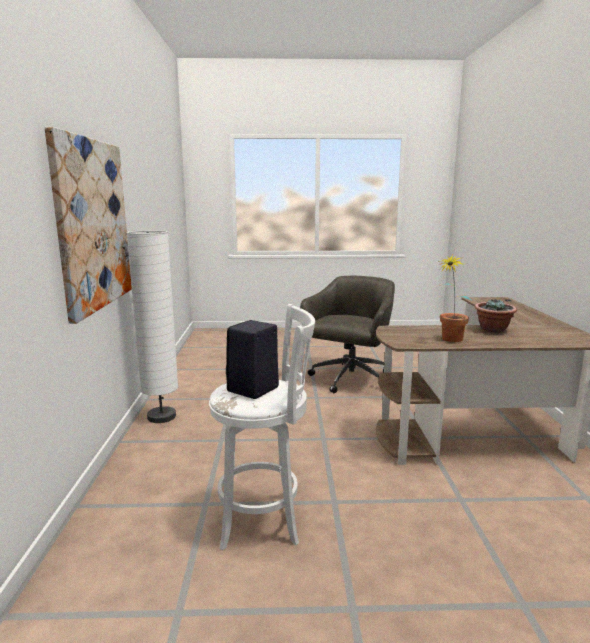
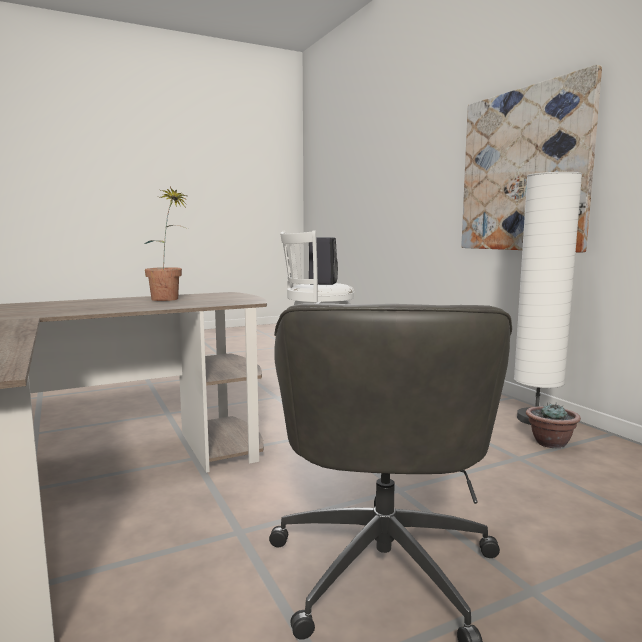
camera: 155 degrees right, 5 degrees down
potted plant [475,299,517,333] -> potted plant moved to [526,403,581,448]

